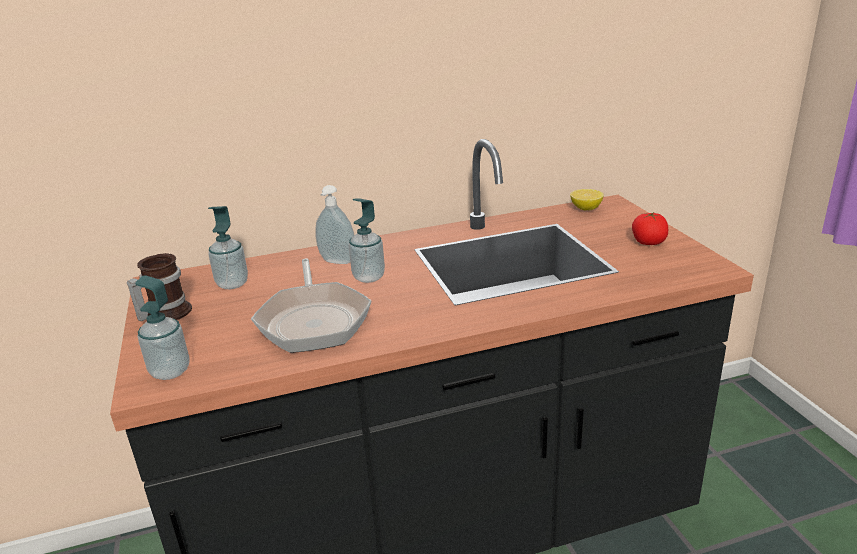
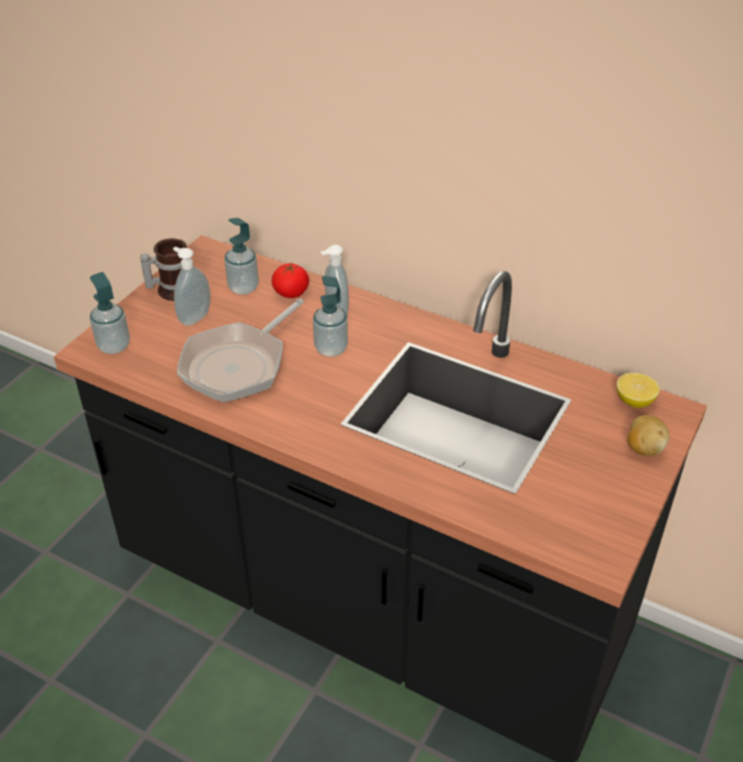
camera: 45 degrees right, 15 degrees up
tomato [632,212,668,245] -> tomato moved to [272,263,309,298]
none -> soap dispenser [173,246,211,326]
none -> potato [627,415,669,456]

